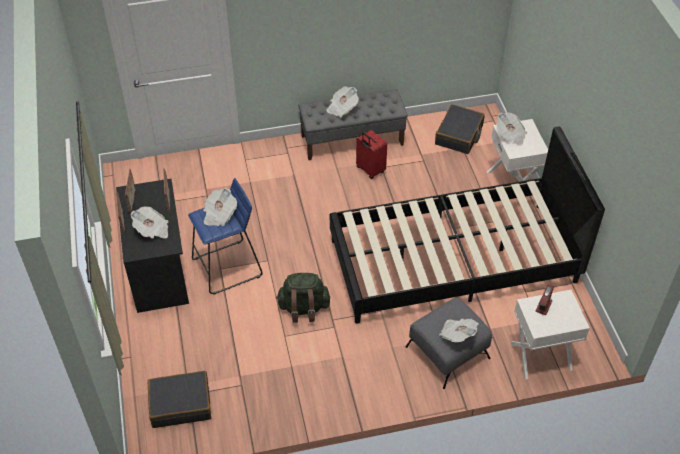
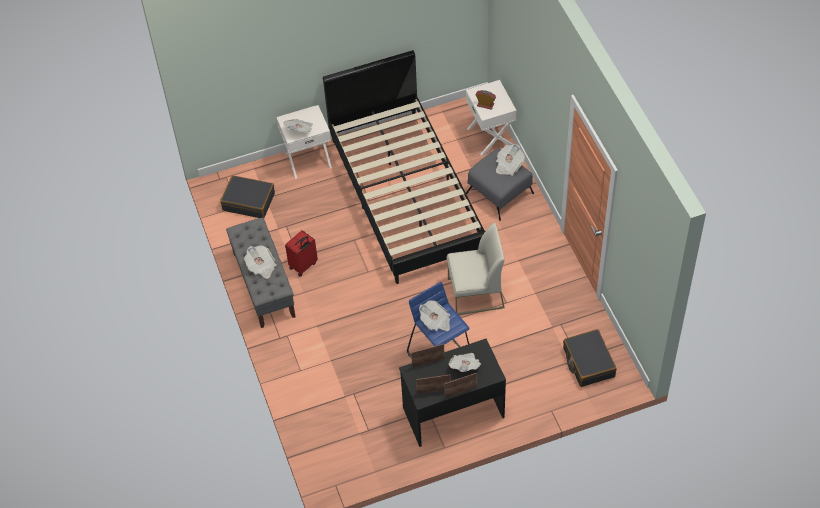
camera: 95 degrees left, 5 degrees up
green backpack [276,273,330,323] -> white chair [447,223,505,315]

